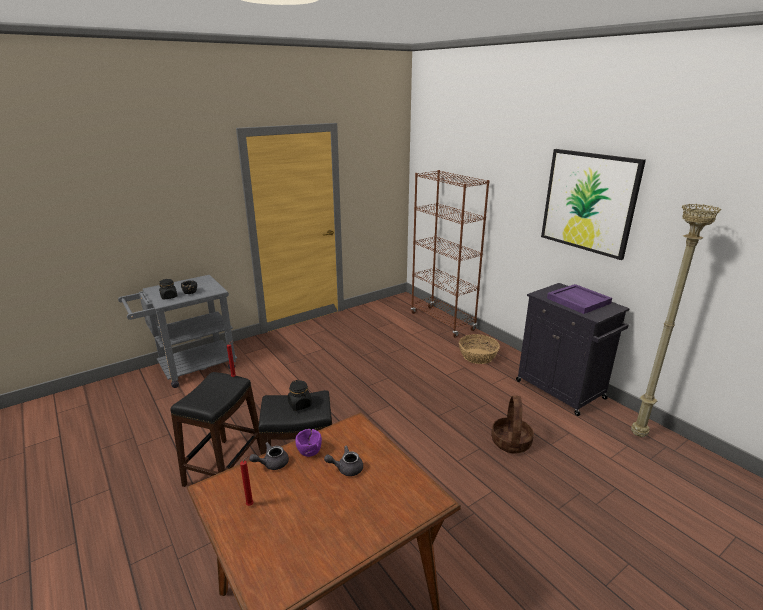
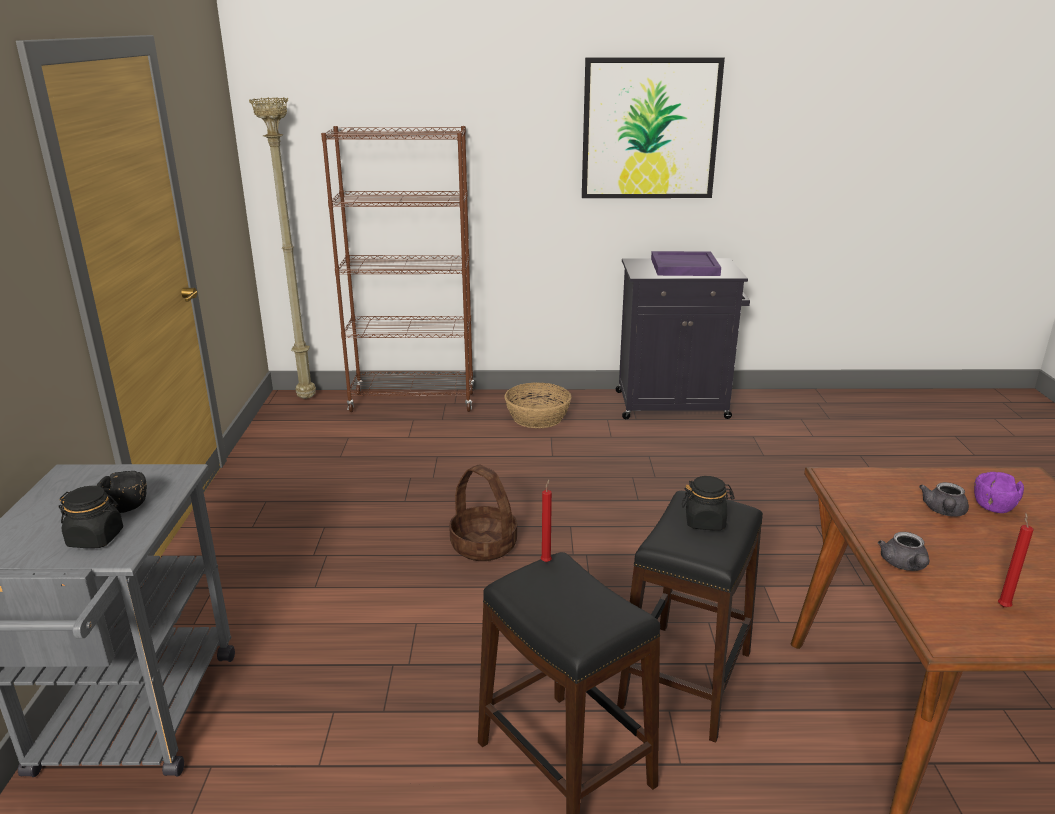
camera: 55 degrees left, 0 degrees up
purple bowl [295,429,322,457] -> purple bowl moved to [974,472,1024,513]
basket [491,396,534,453] -> basket moved to [449,464,517,561]
beige floor lamp [631,204,721,437] -> beige floor lamp moved to [249,97,316,399]

